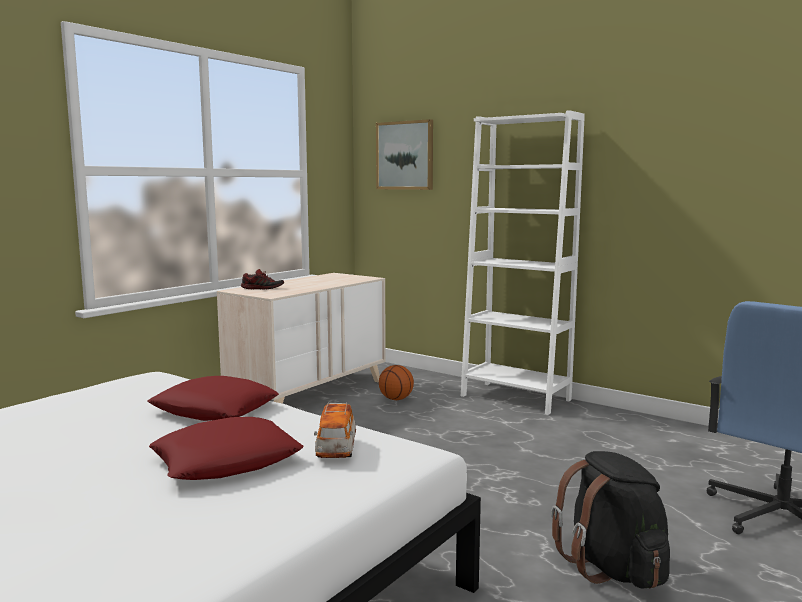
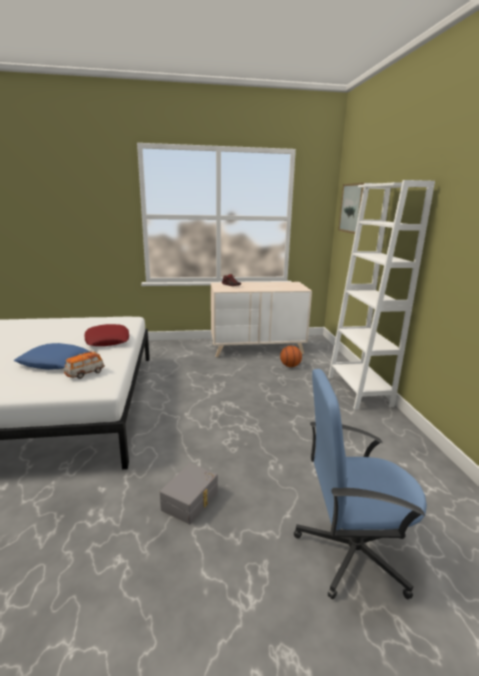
camera: 45 degrees right, 10 degrees up
red pillow [149,417,304,480] -> blue pillow [14,343,90,370]
black backpack [551,451,670,589] -> grey storage box [160,463,218,524]

